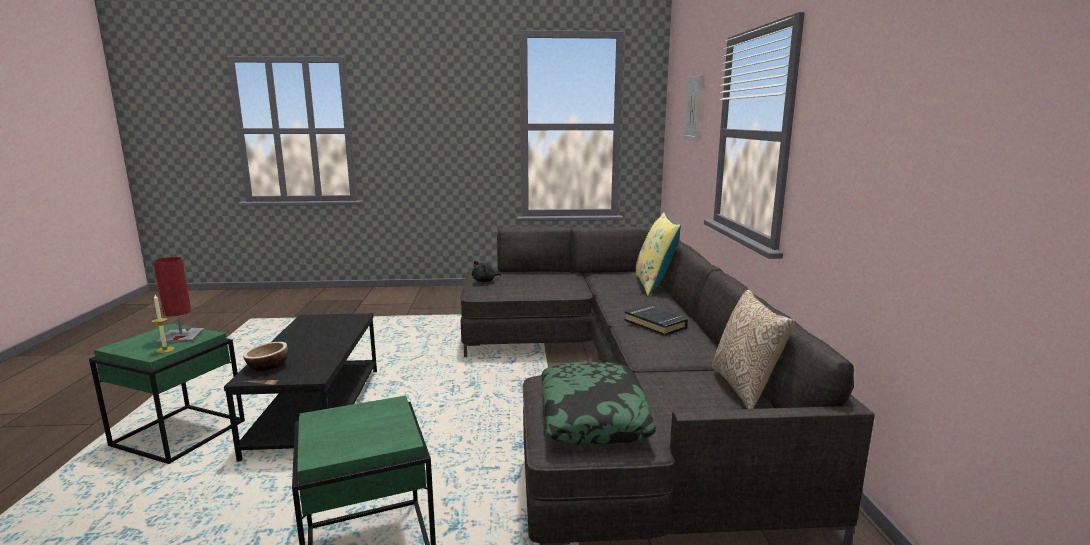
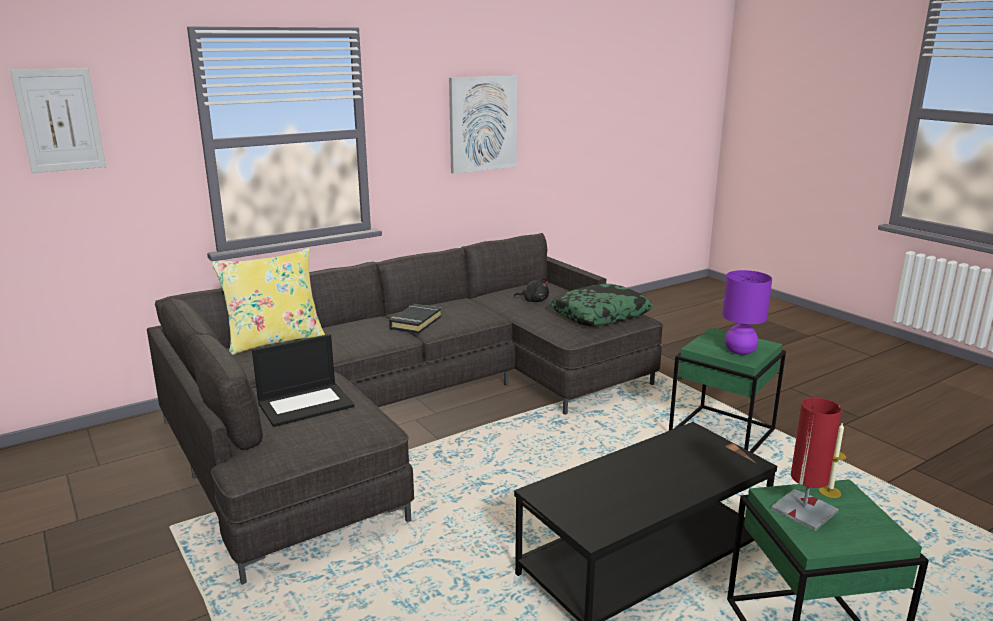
camera: 120 degrees left, 5 degrees up
bowl [243,342,288,371] -> none
black plush toy [472,261,501,282] -> black plush toy moved to [514,278,549,302]
pillow [712,290,795,409] -> none
none -> laptop [252,334,354,427]
none -> picture [449,76,517,174]
none -> purple table lamp [722,270,772,355]

